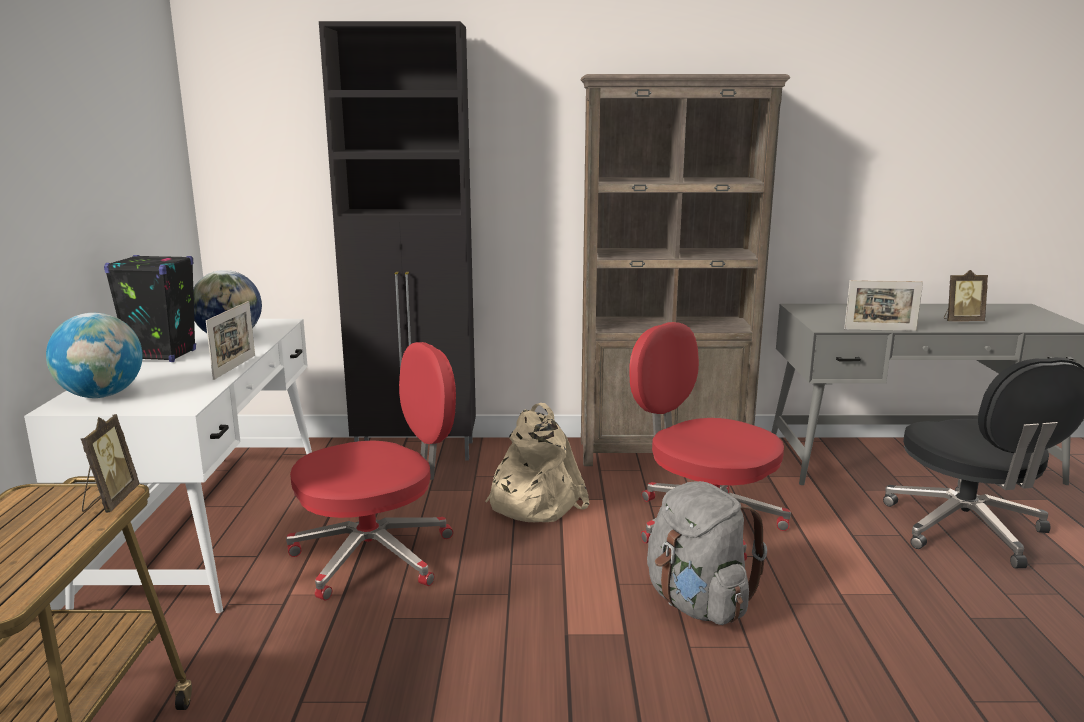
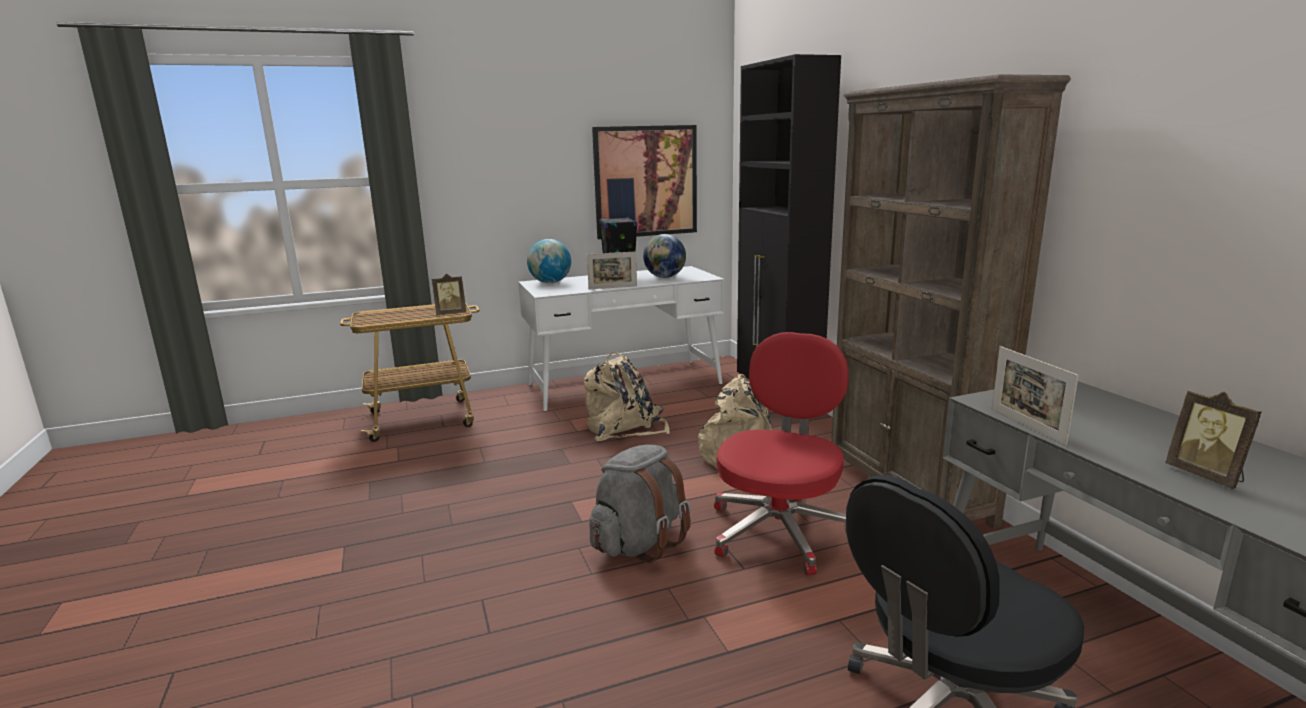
camera: 70 degrees right, 0 degrees up
red office chair [286,342,456,601] -> beige backpack [584,352,670,441]
none -> picture [592,125,697,239]

